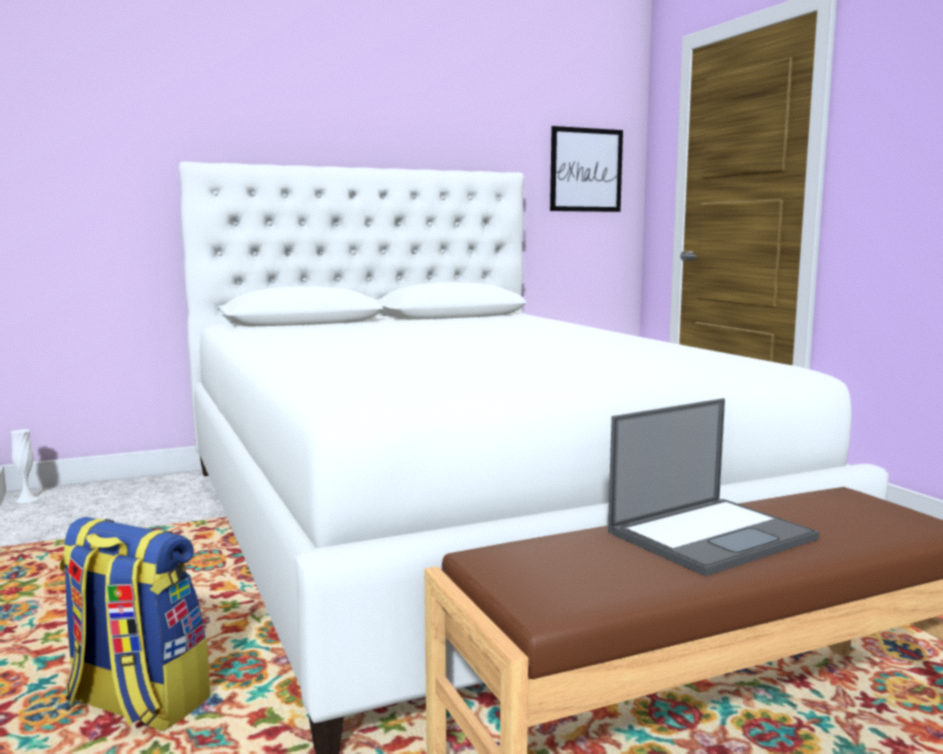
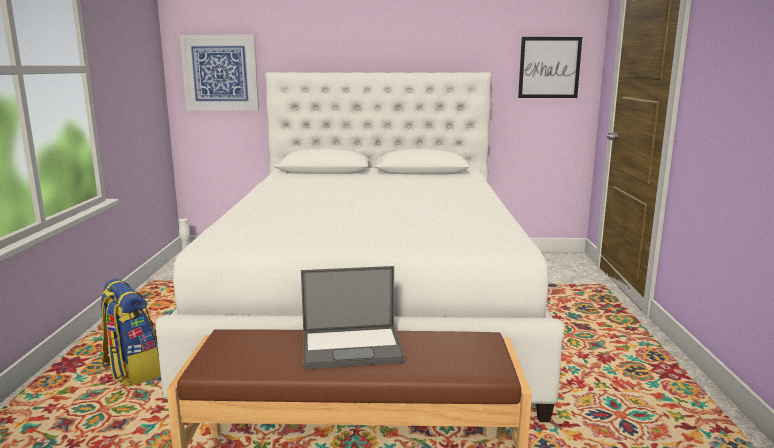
camera: 25 degrees right, 5 degrees up
none -> picture [180,35,259,111]

